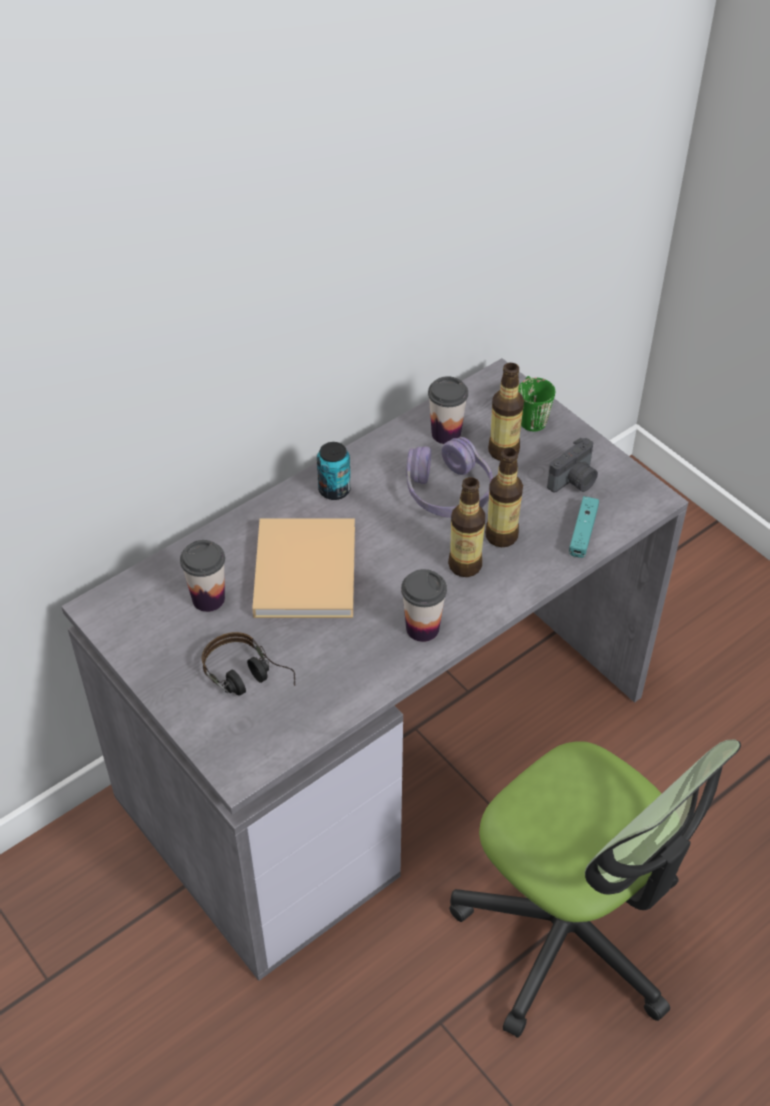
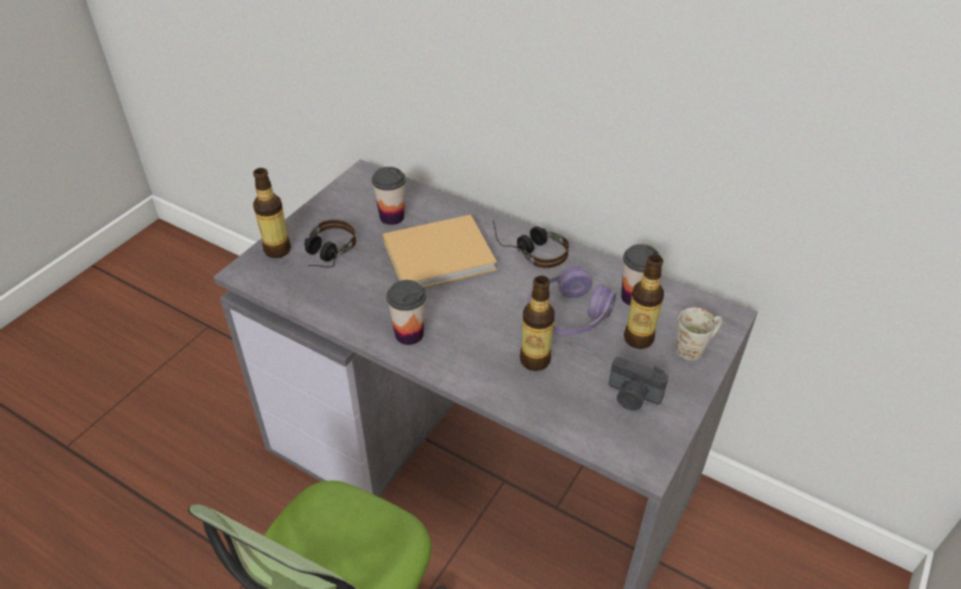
camera: 70 degrees right, 5 degrees down
can [317,442,351,500] -> headphones [493,221,569,268]
bottle [448,477,485,577] -> bottle moved to [253,168,291,258]
green mug [518,376,555,431] -> white mug [676,308,722,360]
turquoise game controller [569,496,599,558] -> none

